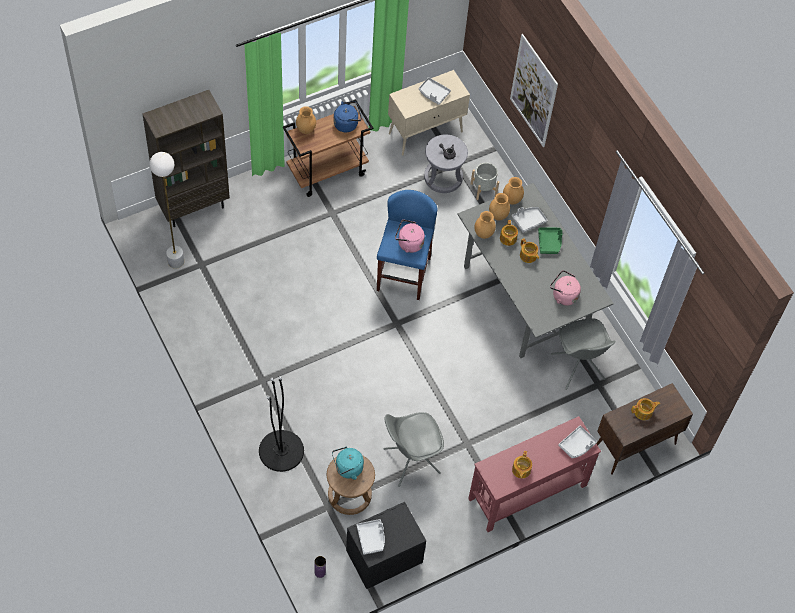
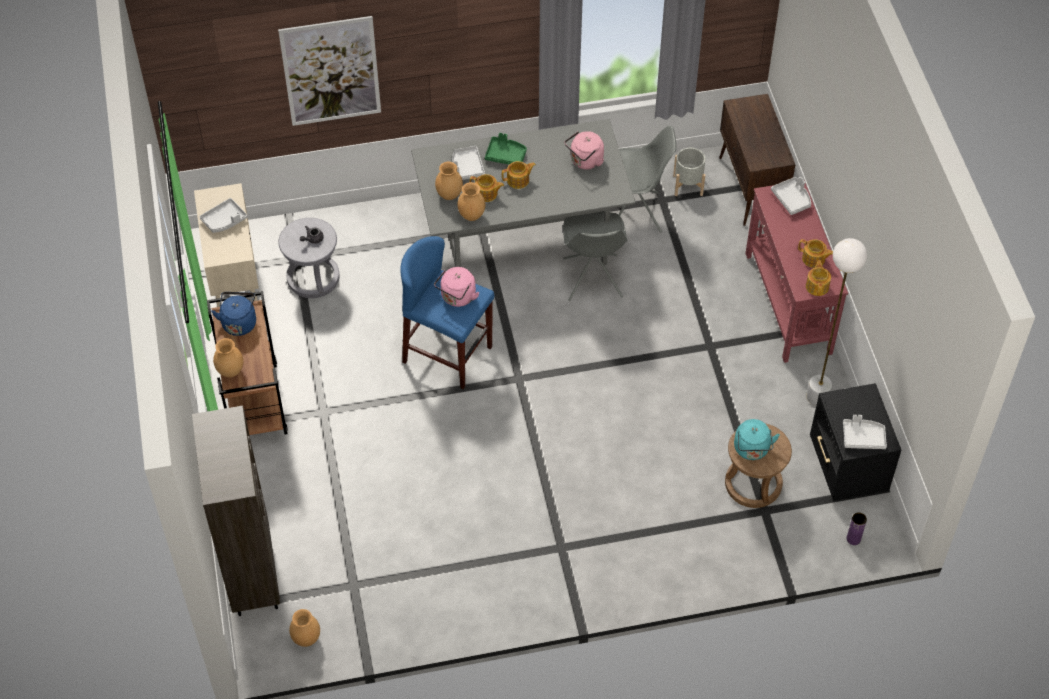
camera: 70 degrees left, 5 degrees down
white floor lamp [149,152,184,269] -> white floor lamp moved to [807,238,867,406]
black floor lamp [259,376,304,472] -> none
grey chair [383,412,444,487] -> grey chair moved to [563,212,627,301]
grey planter [471,163,499,200] -> grey planter moved to [673,148,705,196]
brown vase [503,177,524,205] -> brown vase moved to [289,609,320,647]
teapot [631,398,660,420] -> teapot moved to [806,260,831,296]

